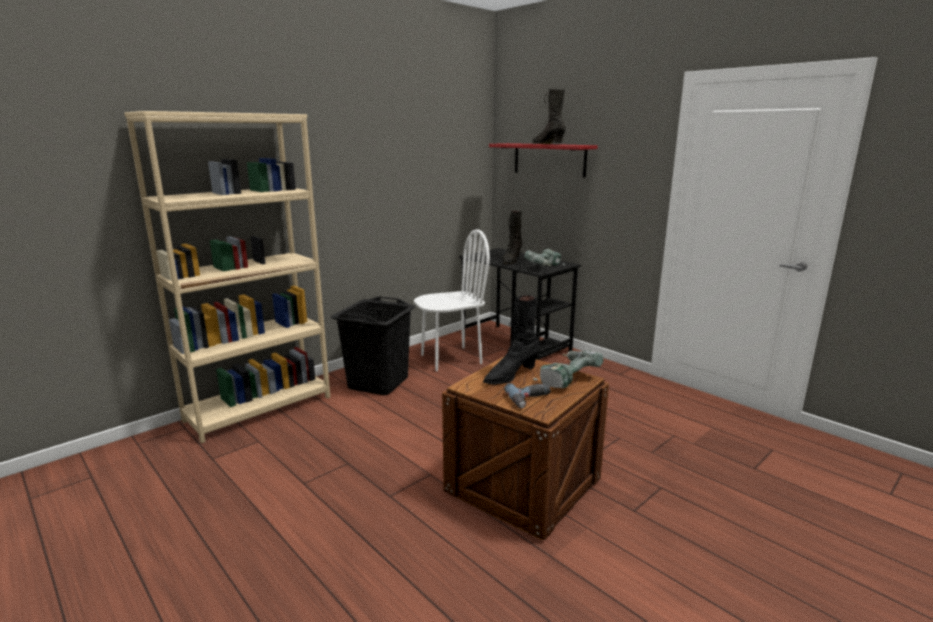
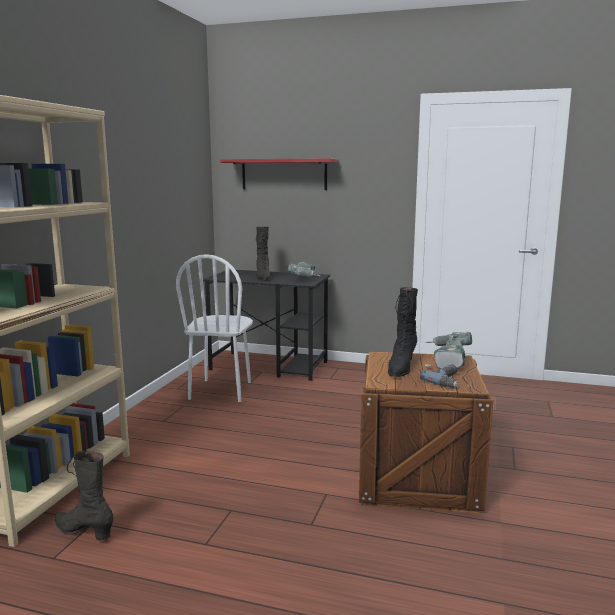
camera: 30 degrees left, 5 degrees down
black laundry basket [331,296,415,395] -> none
white chair [414,229,490,371] -> white chair turned 150 degrees clockwise [176,254,253,402]
black boot [533,89,565,144] -> black boot moved to [54,451,113,541]

